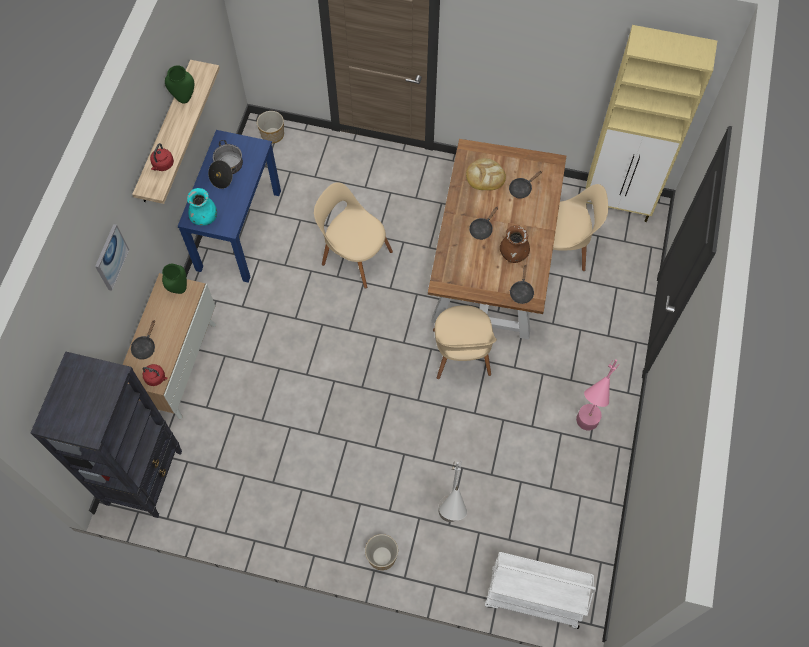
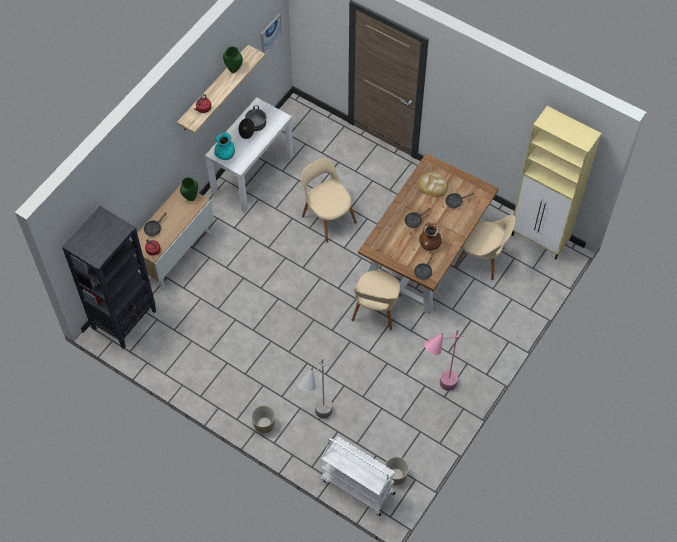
camera: 20 degrees right, 5 degrees down
picture [95,224,129,291] -> picture moved to [260,14,282,54]
blue console table [178,130,281,283] -> white console table [205,97,293,213]
planter [257,111,284,143] -> planter moved to [385,457,409,485]

